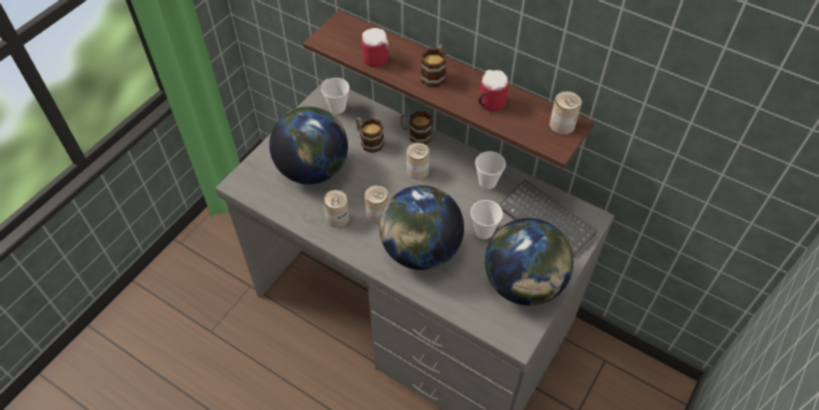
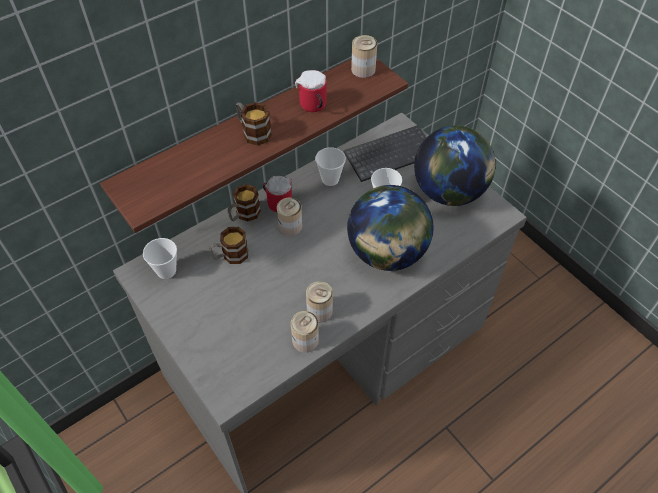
camera: 70 degrees left, 0 degrees up
globe [269,106,348,184] -> none
mug [362,28,389,67] -> mug moved to [262,176,292,212]
can [365,185,389,223] -> can moved to [291,311,319,353]

